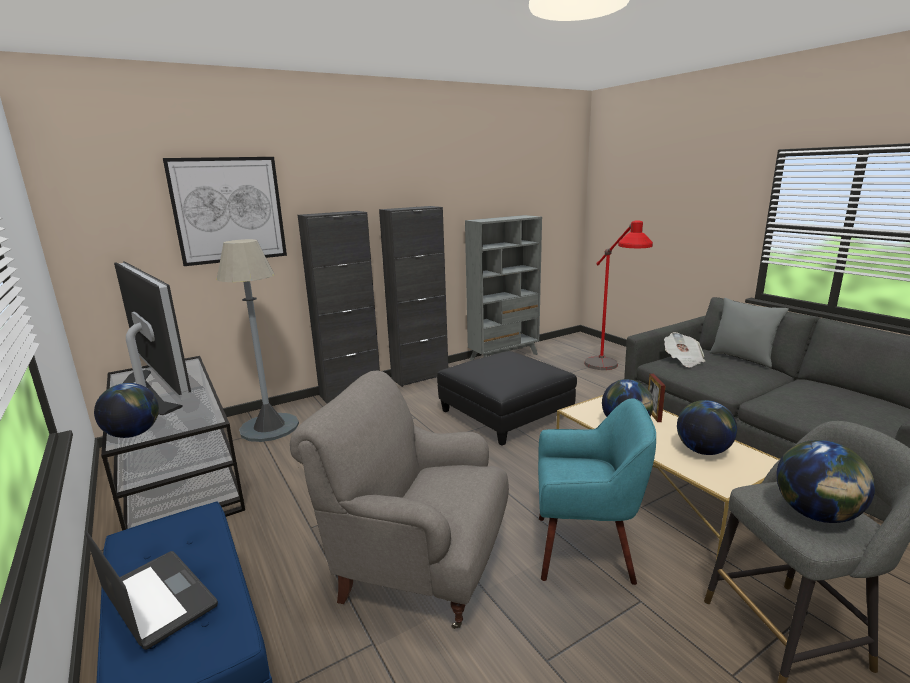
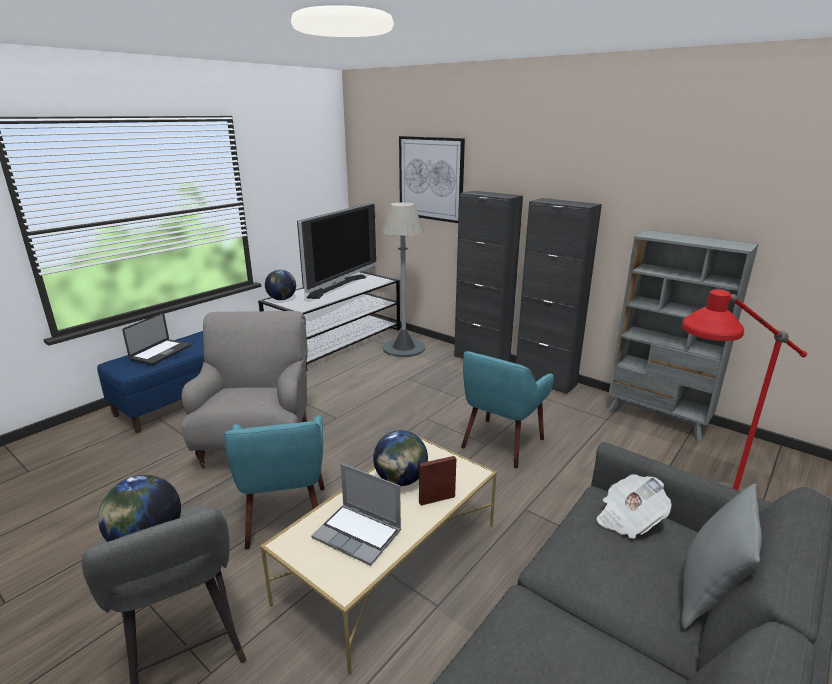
camera: 70 degrees right, 5 degrees up
black ottoman [437,351,577,446] -> turquoise armchair [461,351,554,468]
globe [677,400,737,455] -> laptop [311,463,401,566]

